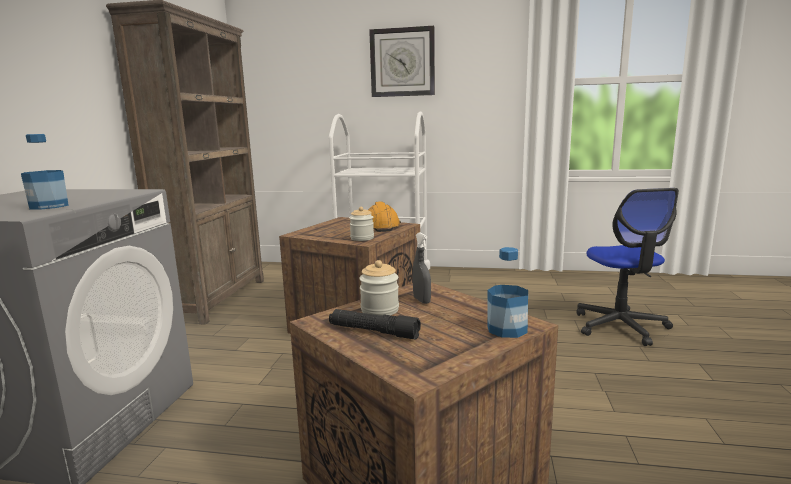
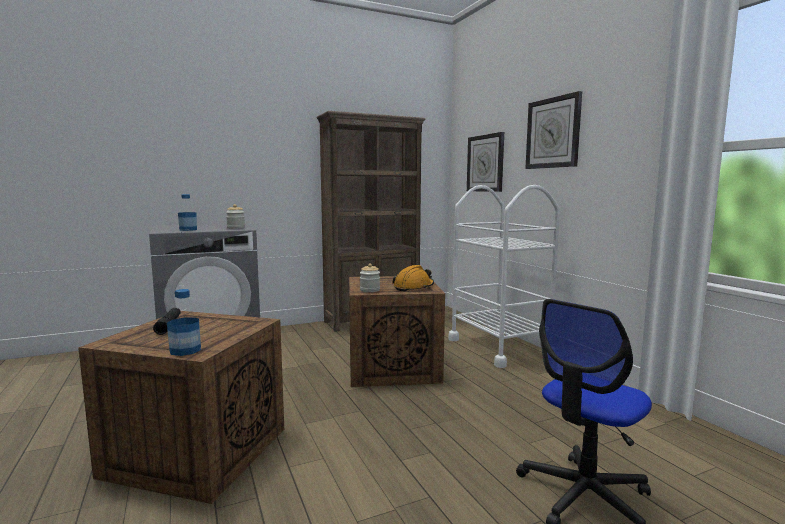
camera: 55 degrees right, 5 degrees down
jar [359,260,399,315] -> jar moved to [226,204,245,229]
grey spray bottle [413,233,431,304] -> none
none -> wall clock [467,132,504,192]

